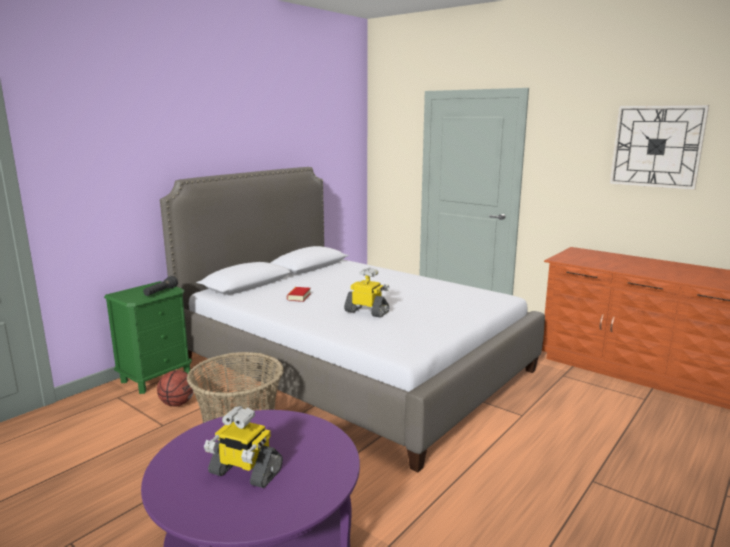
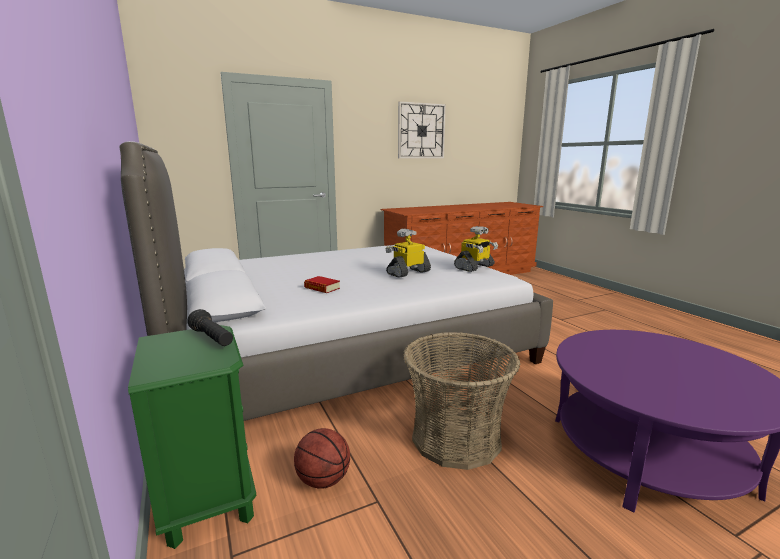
camera: 65 degrees left, 0 degrees up
toy robot [204,406,283,488] -> toy robot moved to [454,226,498,272]

